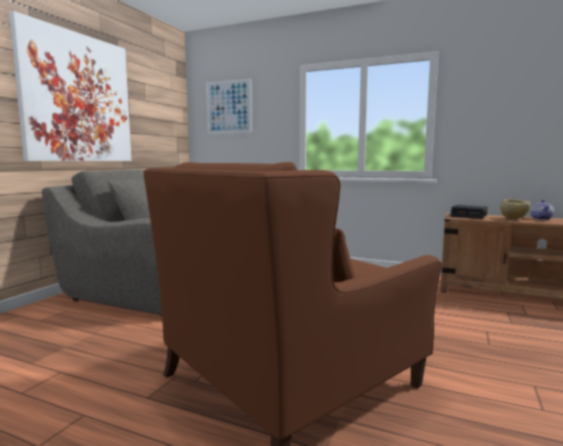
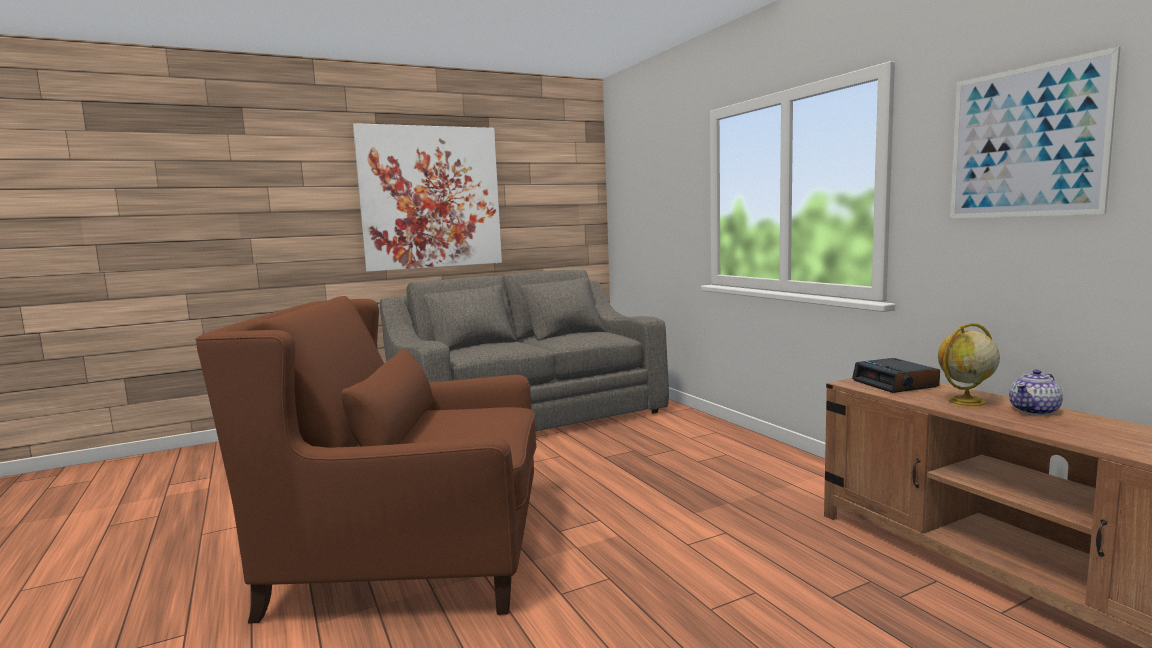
camera: 40 degrees right, 0 degrees up
picture [206,79,252,134] -> picture moved to [950,47,1121,218]
beige bowl [500,199,531,219] -> globe [938,323,1000,407]

